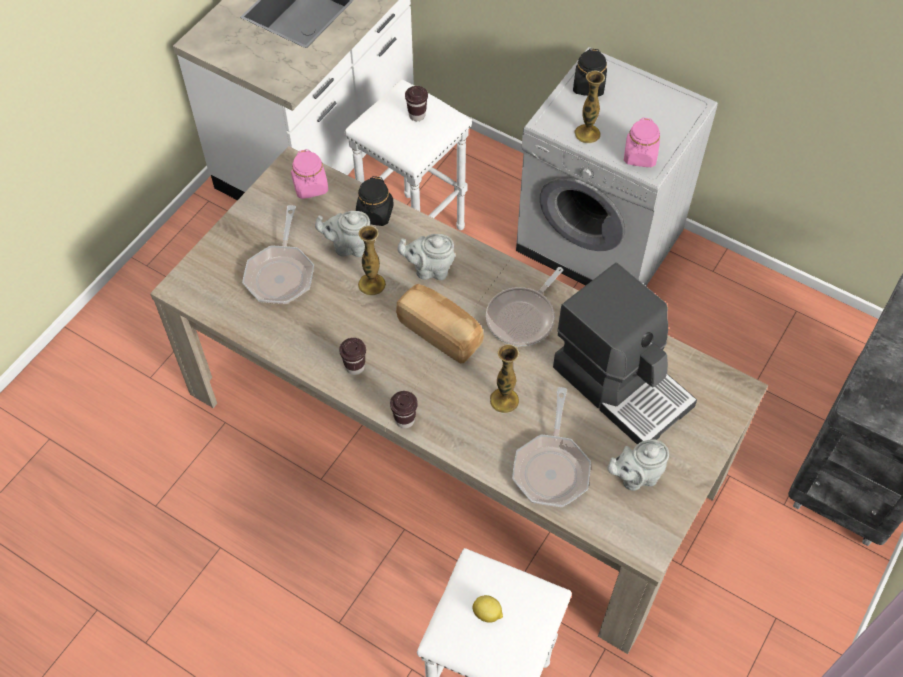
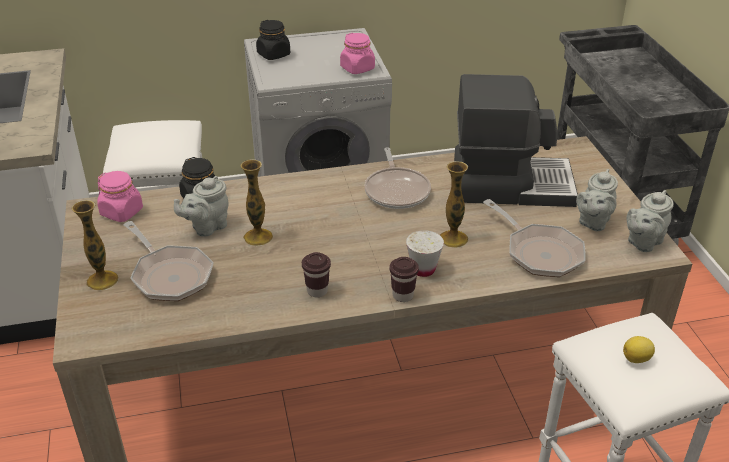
camera: 45 degrees left, 20 degrees down
bread [396,284,484,363] -> none
grey teapot [398,234,456,280] -> grey teapot moved to [626,190,674,252]
brown cup [405,86,428,121] -> none
vase [574,71,605,144] -> vase moved to [72,200,119,290]
none -> white cup [406,230,444,277]

